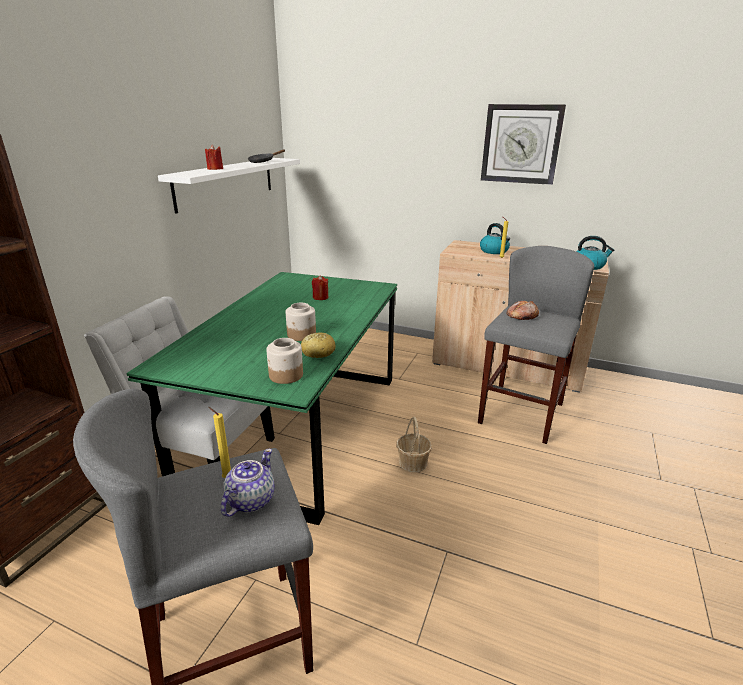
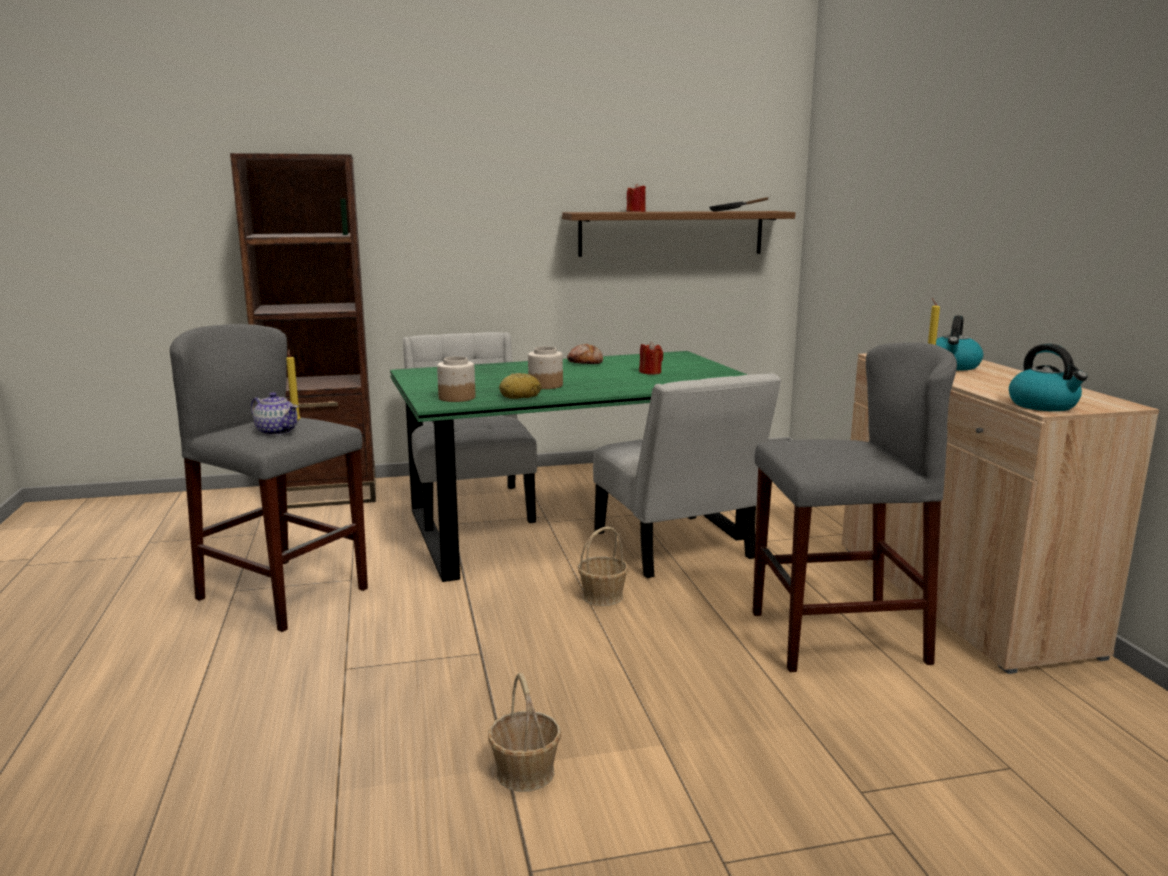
camera: 55 degrees right, 10 degrees down
white shelf [158,158,300,214] -> brown shelf [562,211,795,257]
teapot [221,449,275,517] -> teapot turned 45 degrees clockwise [251,392,298,436]
wall clock [481,104,566,185] -> none
bread [507,301,539,320] -> bread moved to [567,344,603,364]
none -> basket [488,673,561,792]
none -> white chair [593,373,781,578]

